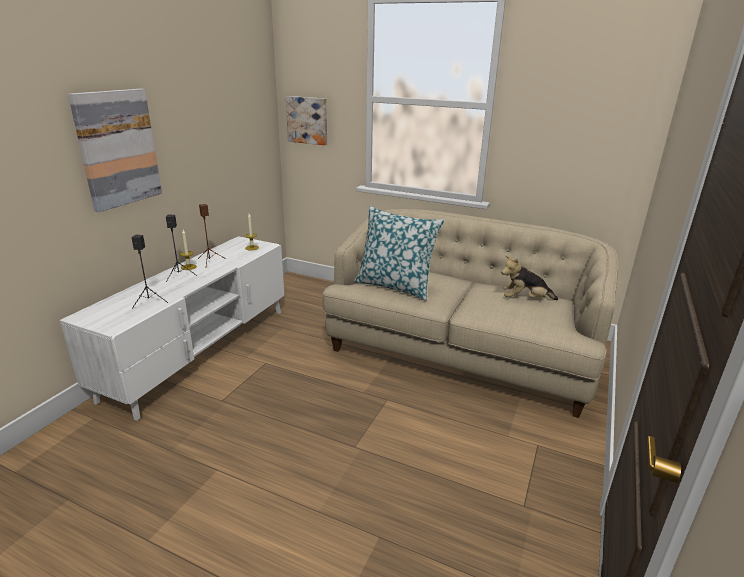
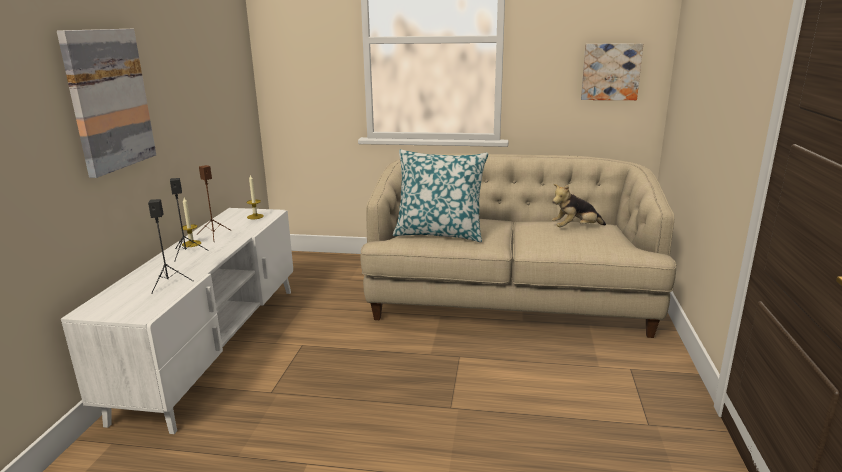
camera: 15 degrees left, 5 degrees down
picture [286,96,327,145] -> picture moved to [581,43,643,100]

